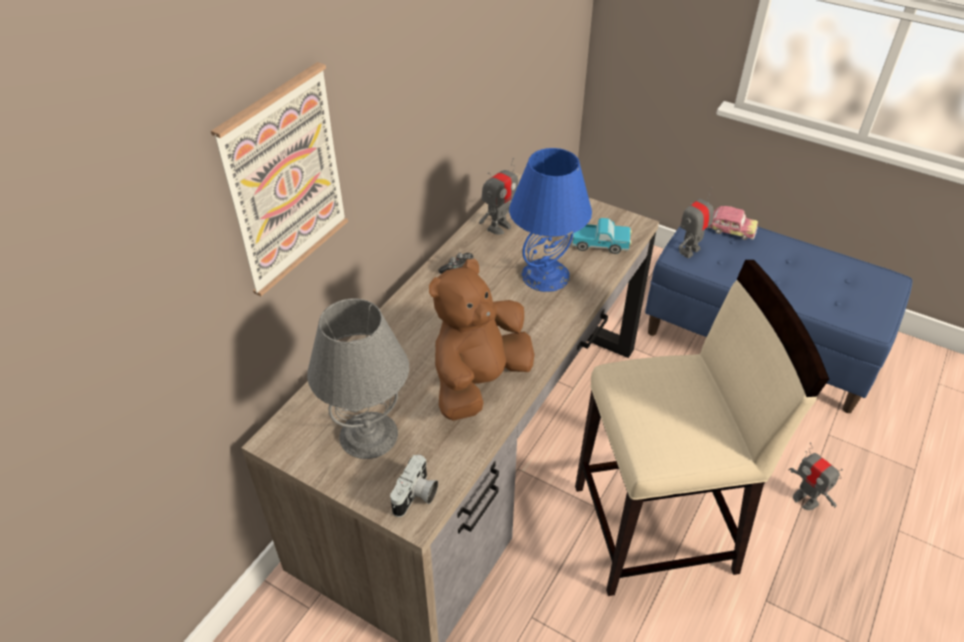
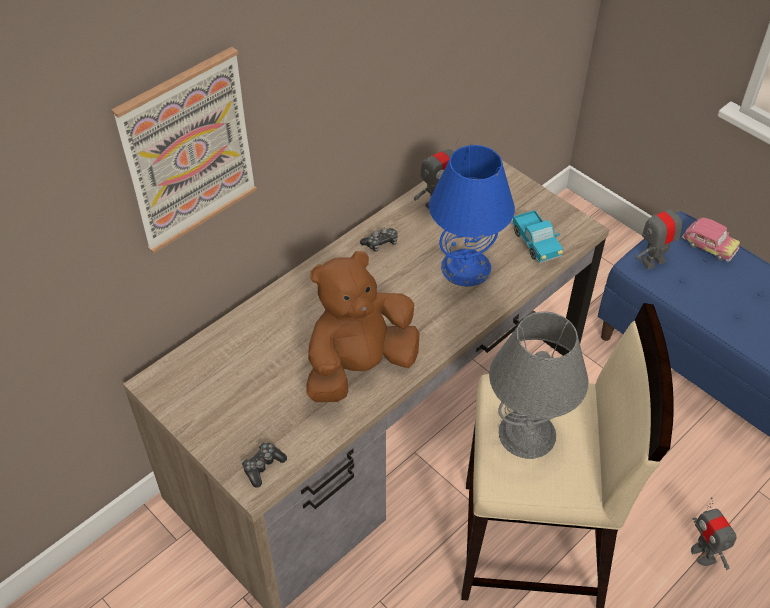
camera: 15 degrees right, 5 degrees up
grey table lamp [307,298,409,459] -> grey table lamp moved to [489,312,589,459]
camera [390,455,438,517] -> game controller [242,443,287,488]
toy truck [572,218,632,254] -> toy truck turned 45 degrees clockwise [512,210,563,264]

